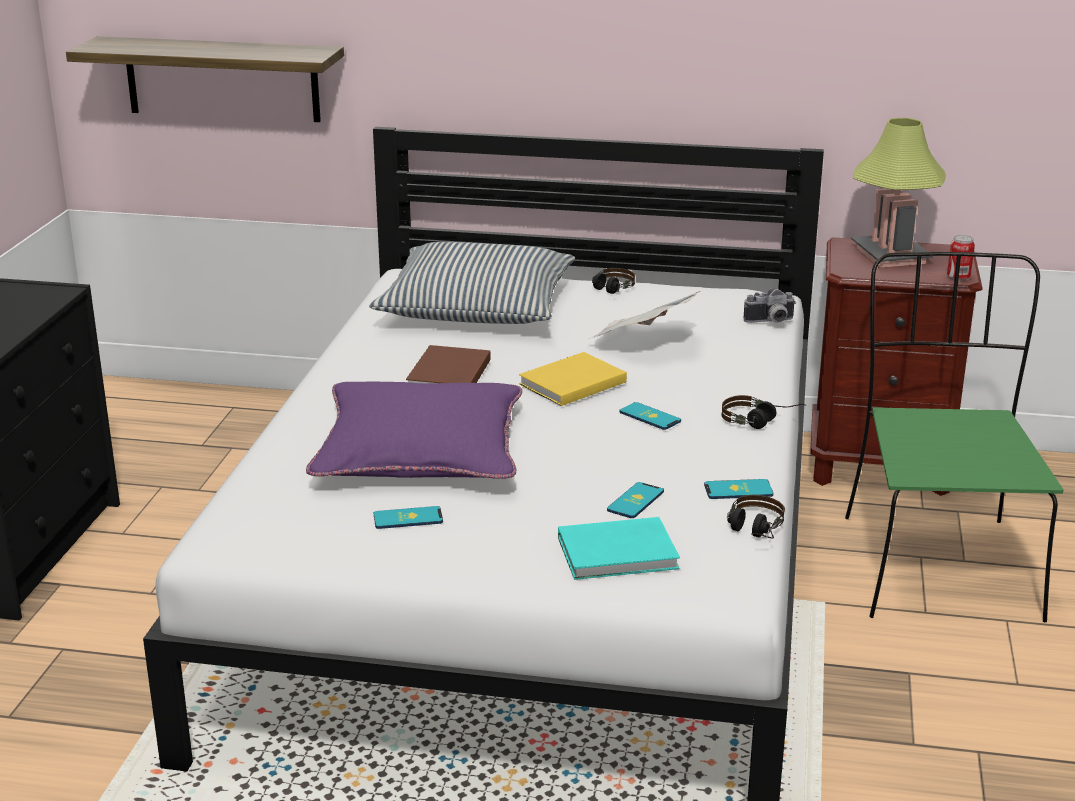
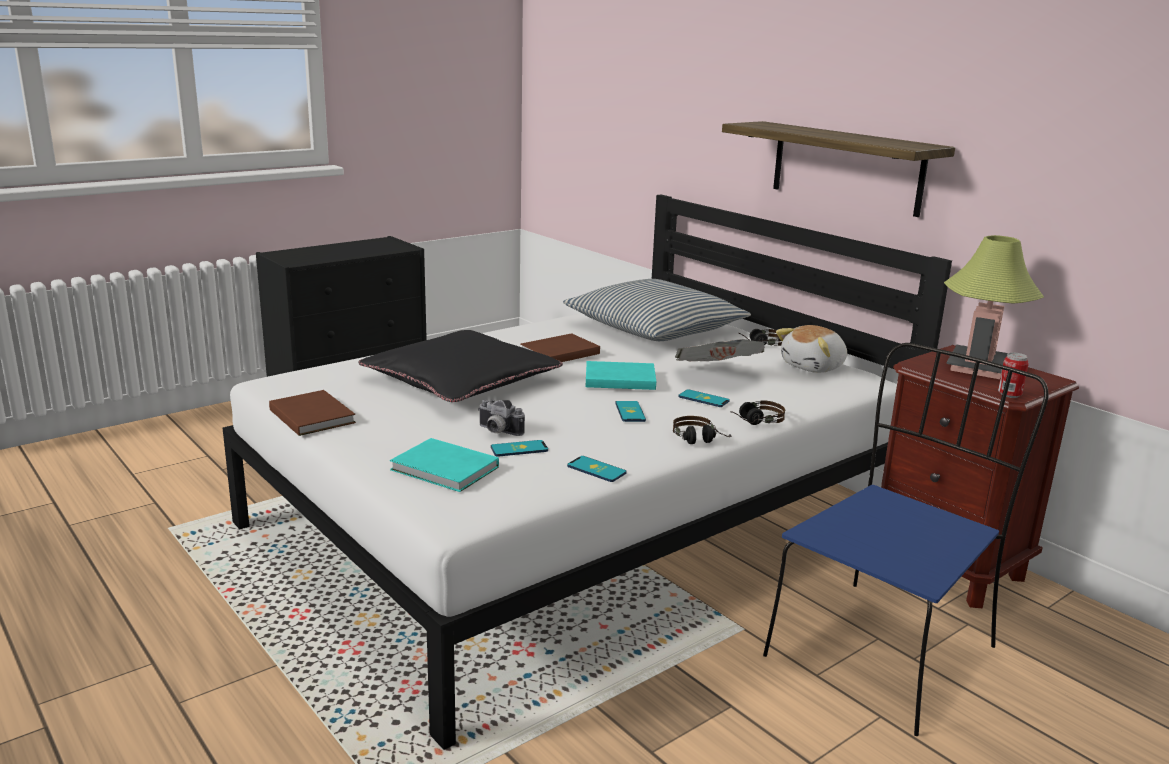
camera: 40 degrees right, 5 degrees down
shelf [66,36,344,122] -> shelf moved to [722,121,955,217]
purple pillow [306,382,522,479] -> black pillow [359,330,563,402]
phone [374,506,443,529] -> phone moved to [678,389,730,407]
yellow book [519,352,627,406] -> turquoise book [586,361,656,390]
headphones [727,495,785,539] -> headphones moved to [730,401,785,425]
camera [744,288,796,323] -> camera moved to [478,399,525,436]
green chair [845,252,1064,622] -> blue chair [763,343,1049,736]
none -> brown book [269,390,356,436]
none -> plush toy [776,325,847,373]

